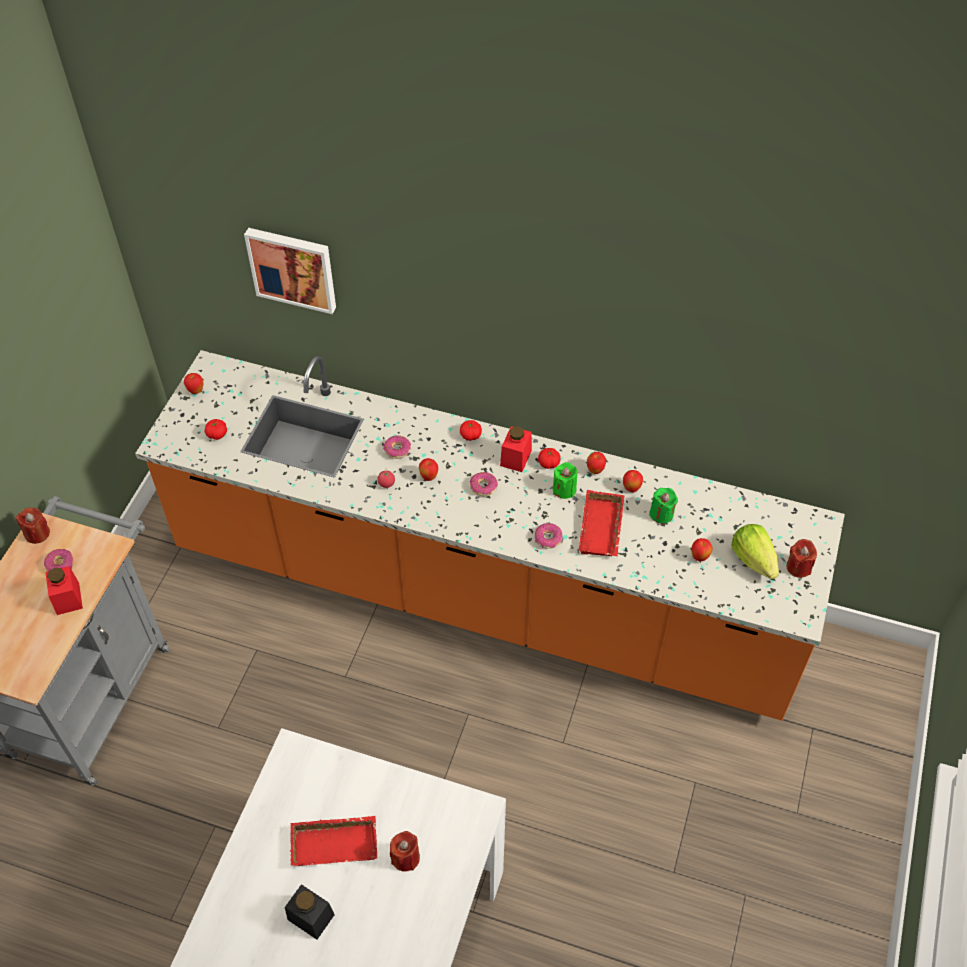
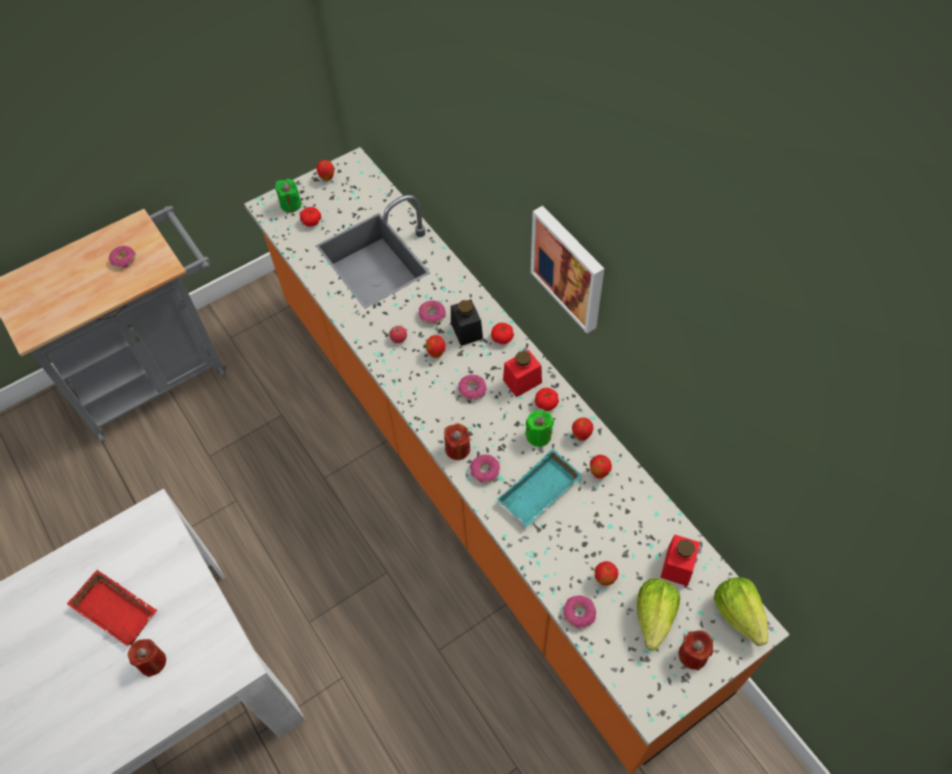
camera: 40 degrees right, 5 degrees up
red candle [16,507,50,544] -> red candle moved to [444,423,470,460]
red jar [45,566,83,615] -> red jar moved to [660,535,700,586]
picture [244,228,336,314] -> picture moved to [531,206,605,333]
black jar [285,884,335,940] -> black jar moved to [451,299,483,346]
red tray [579,490,625,556] -> turquoise tray [497,449,582,527]
green candle [649,488,678,524] -> green candle moved to [275,179,302,213]
none -> donut [563,595,596,628]
none -> lettuce [713,577,768,646]

